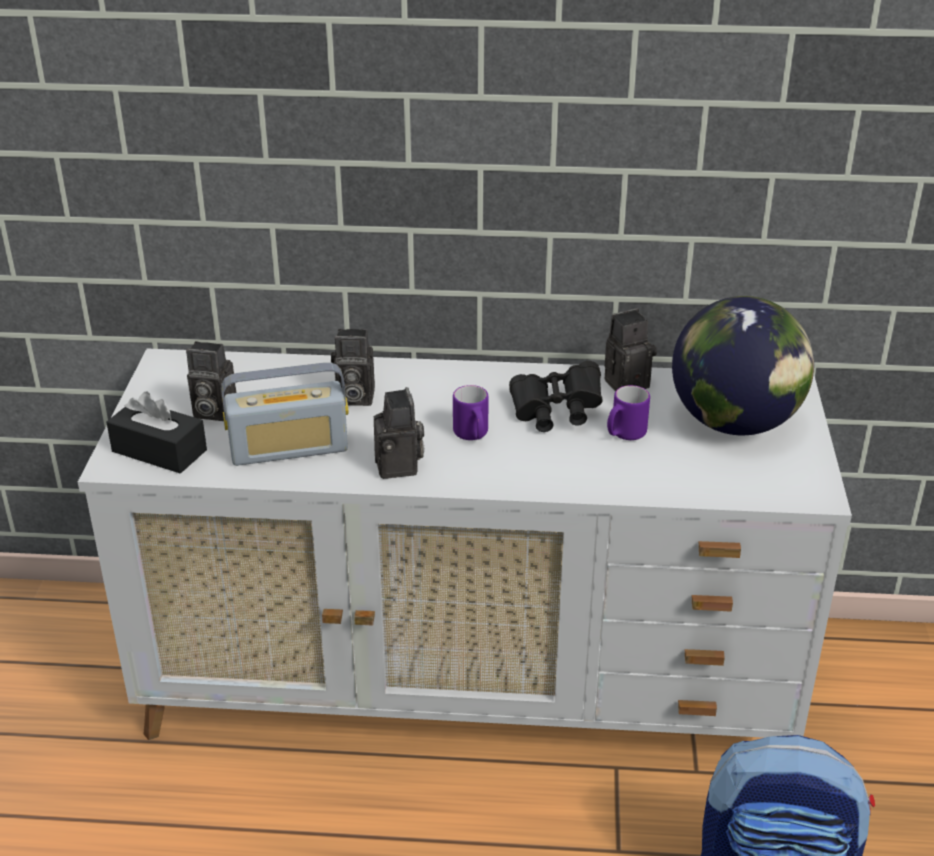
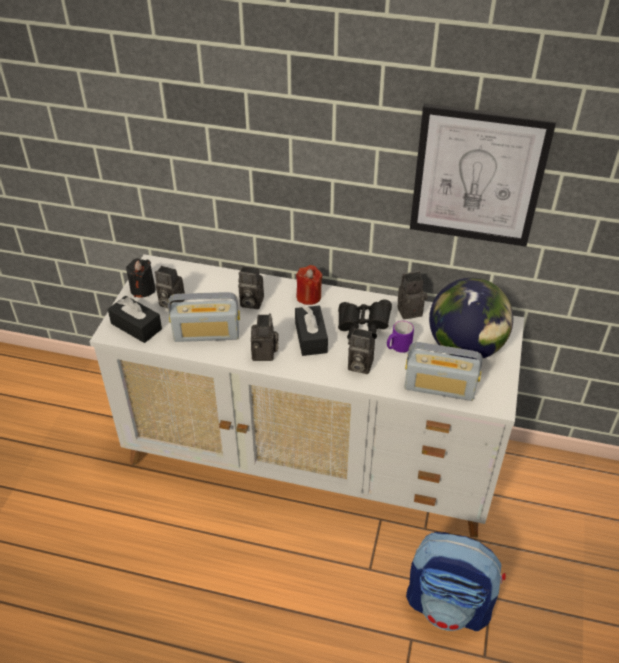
camera: 10 degrees right, 10 degrees up
purple mug [453,385,489,440] -> black tissue box [295,305,328,356]
none -> black candle [126,258,156,298]
none -> red candle [296,265,322,305]
none -> camera [348,328,375,374]
none -> radio [404,342,483,401]
none -> picture [410,103,556,247]

